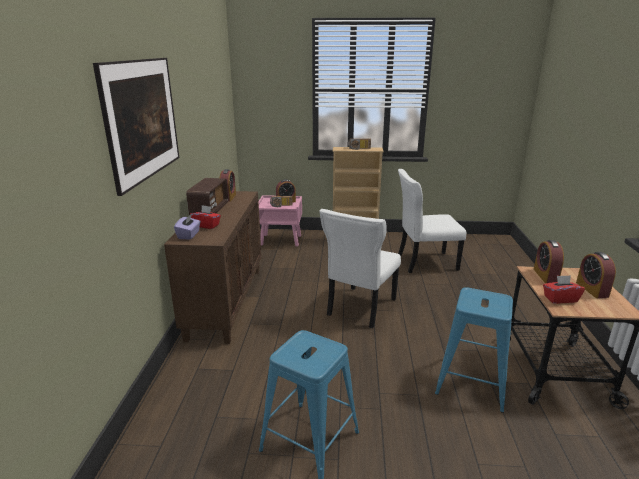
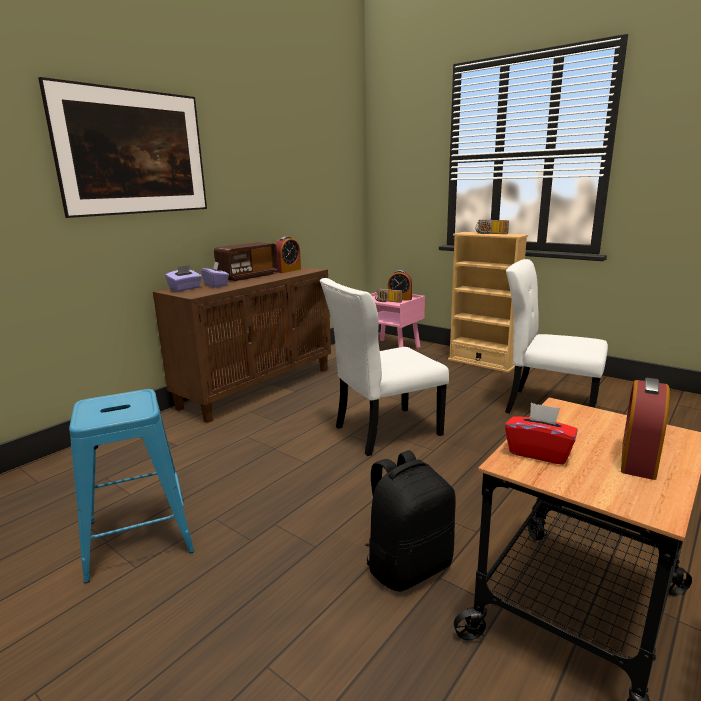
camera: 35 degrees right, 5 degrees down
red tissue box [190,205,221,229] -> purple tissue box [201,262,229,288]
blue stool [435,287,513,413] -> black backpack [365,450,456,591]
alarm clock [534,240,564,283] -> none

